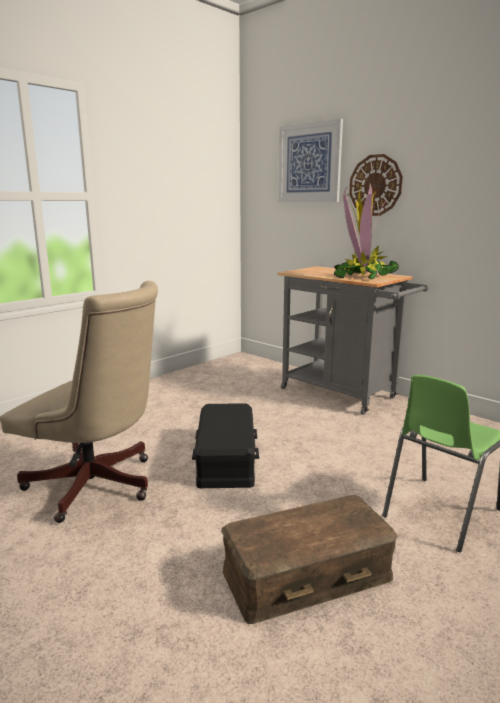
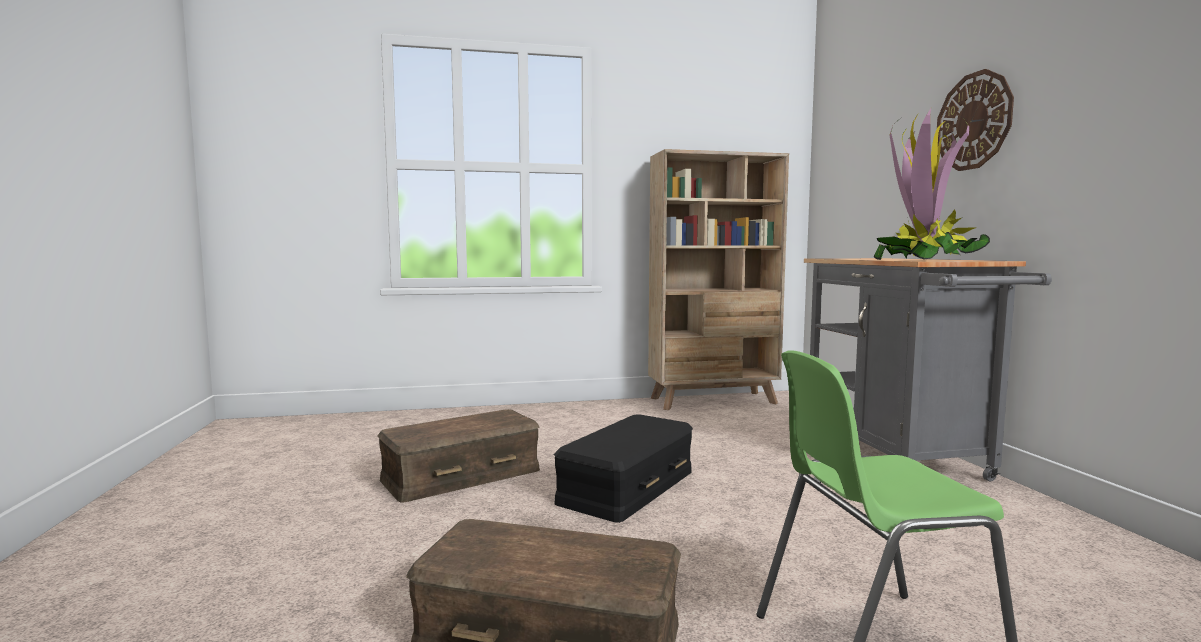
camera: 35 degrees right, 10 degrees down
beige office chair [0,281,158,523] -> brown storage box [377,409,540,503]
picture [278,119,343,202] -> none
none -> beige bookcase [648,149,789,410]

